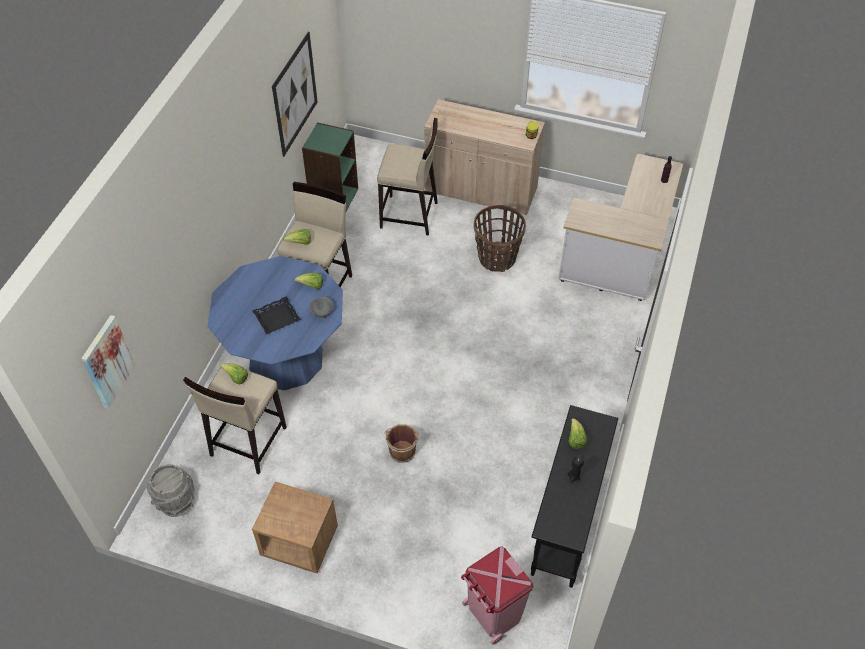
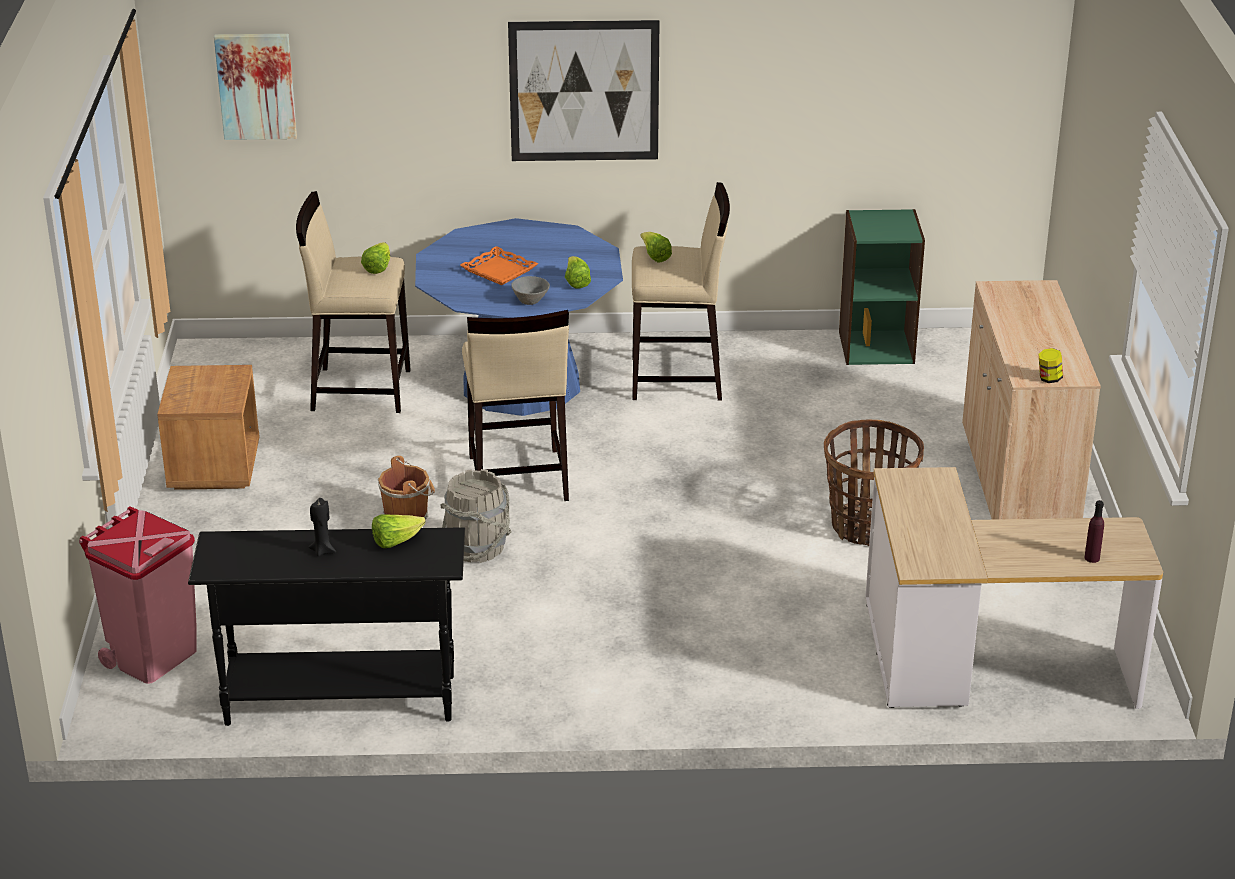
camera: 70 degrees right, 20 degrees down
grey bucket [147,464,196,517] -> grey bucket moved to [440,469,511,563]
black tray [252,296,301,334] -> orange tray [460,246,539,285]
picture [272,32,318,157] -> picture moved to [508,20,660,161]
beige stool [377,118,438,236] -> beige stool moved to [462,310,569,501]

